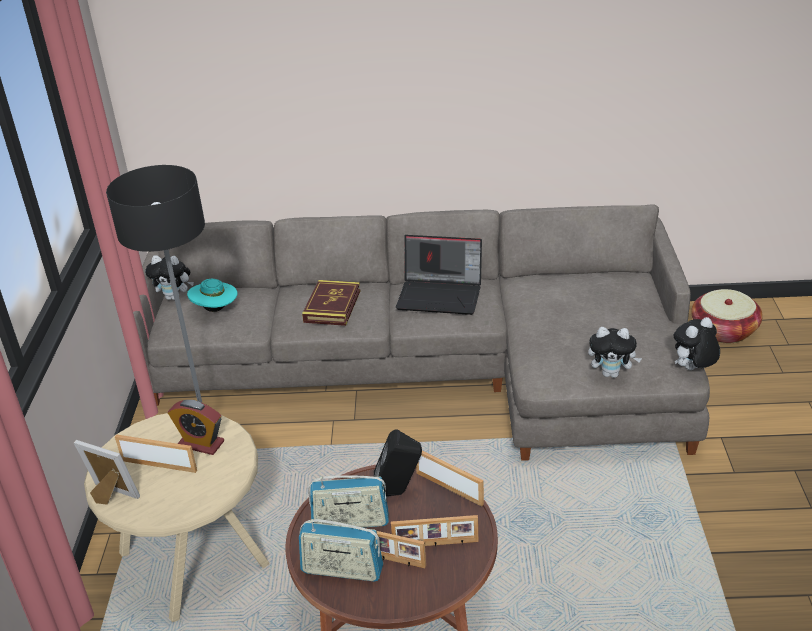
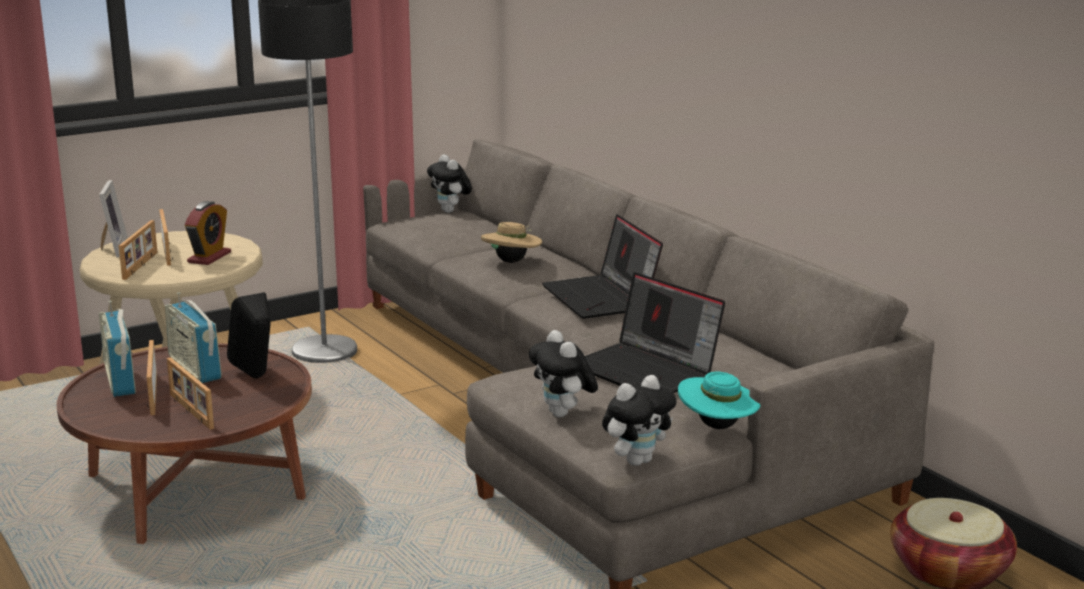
camera: 55 degrees right, 15 degrees down
alarm clock [168,400,224,455] -> alarm clock turned 150 degrees counterclockwise [185,201,231,265]
turquoise hat [187,279,238,312] -> turquoise hat moved to [678,372,761,429]
book [302,280,360,326] -> beige hat [481,222,542,263]
picture frame [416,451,484,506] -> picture frame moved to [119,220,157,280]
plush toy [674,317,720,370] -> plush toy turned 120 degrees clockwise [602,375,677,466]
none -> laptop [585,272,725,393]

